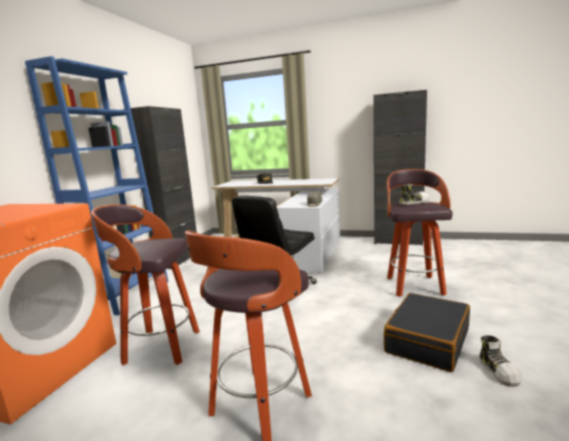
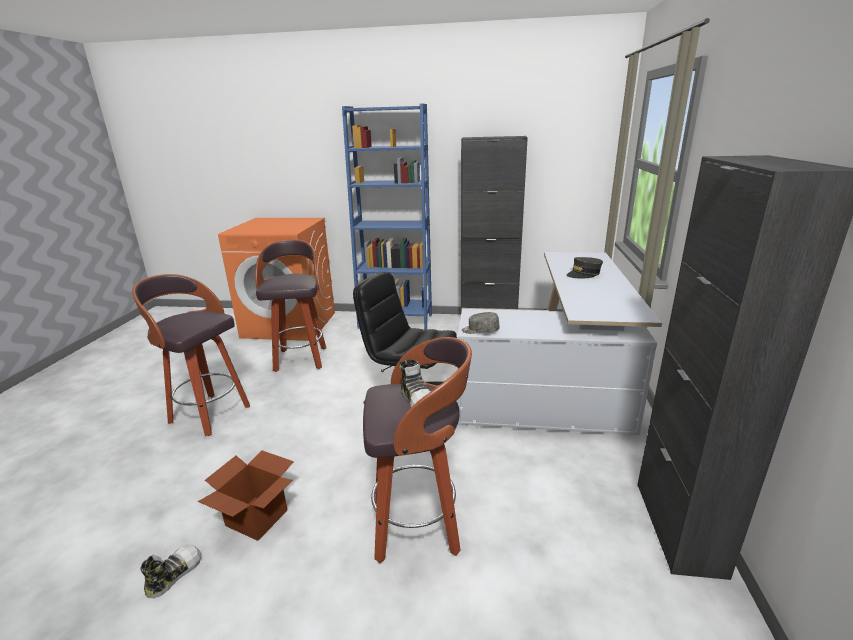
camera: 80 degrees right, 10 degrees up
black suitcase [384,293,470,372] -> cardboard box [198,450,294,541]
shoe [480,335,522,387] -> shoe turned 135 degrees clockwise [140,544,201,598]

